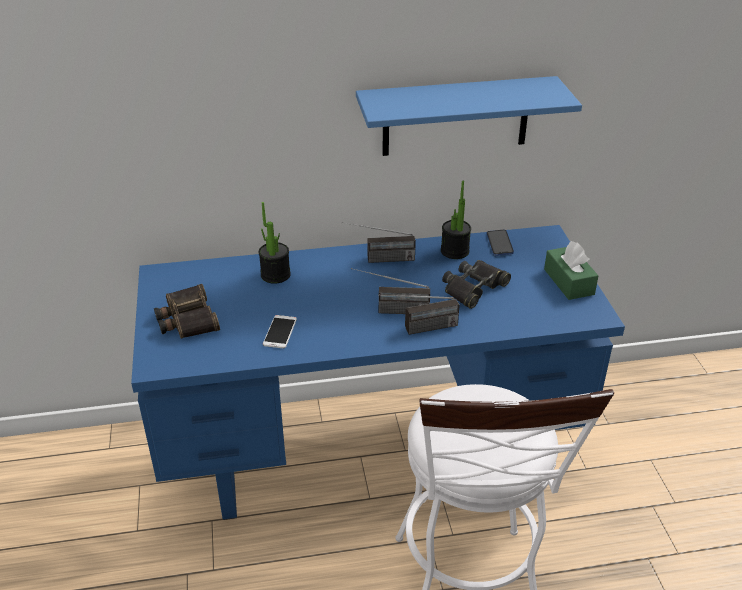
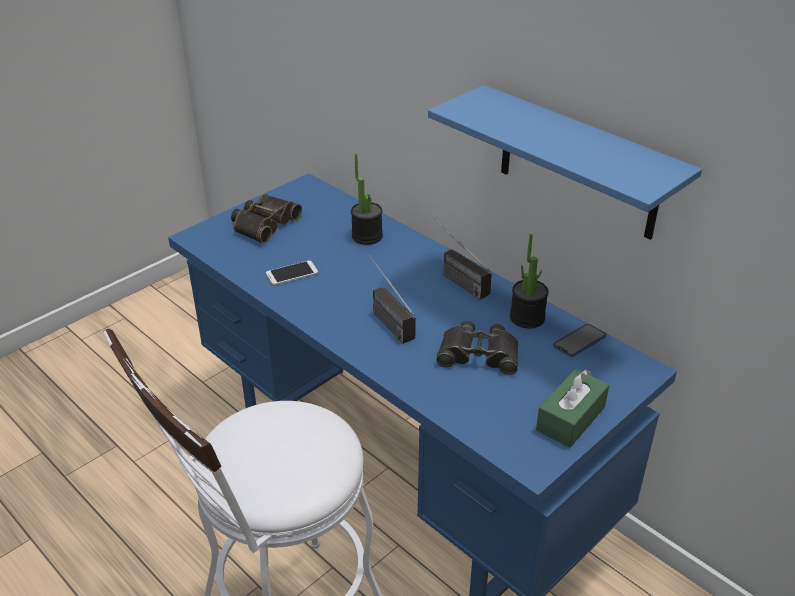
camera: 55 degrees right, 0 degrees up
radio [378,294,460,335] -> none

